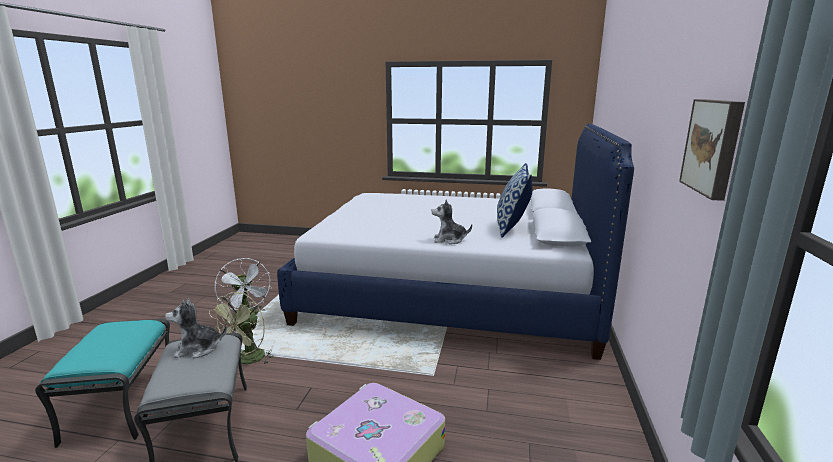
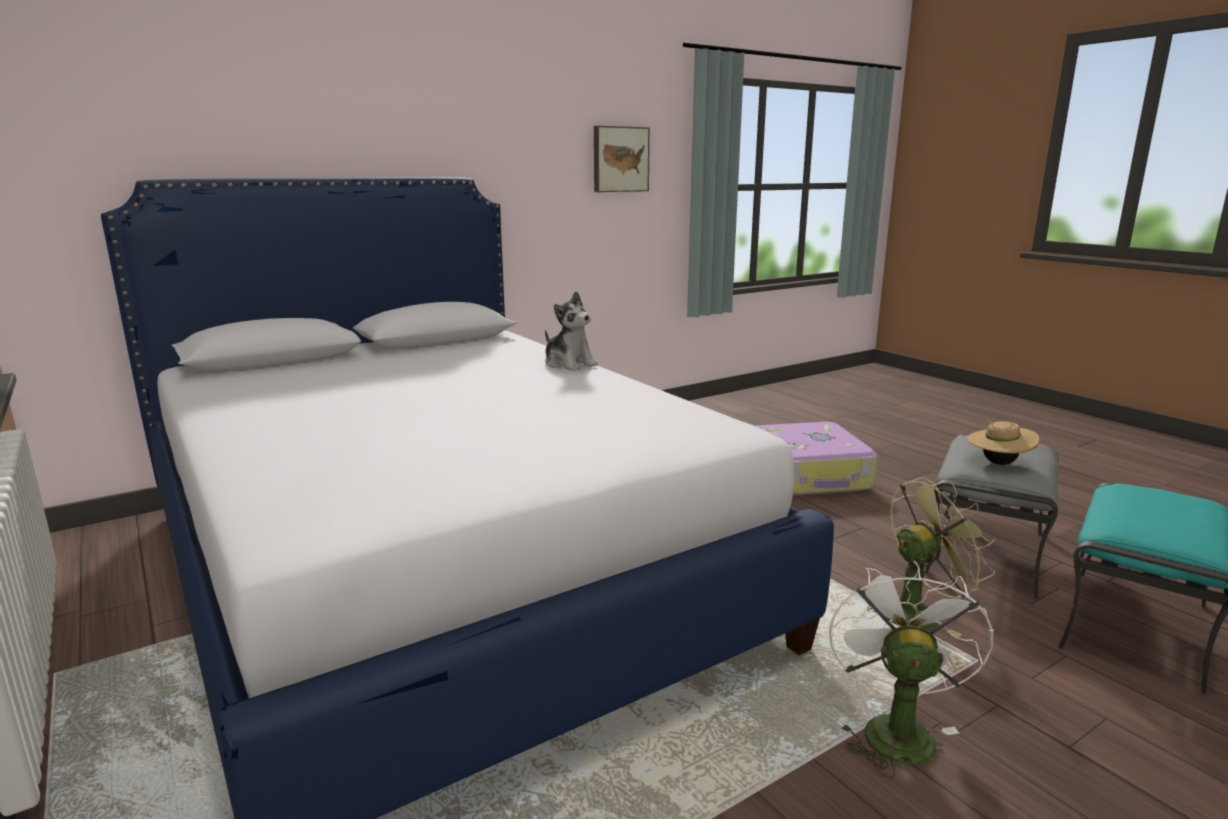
camera: 135 degrees left, 0 degrees up
plush toy [165,298,227,358] -> beige hat [967,417,1040,465]
pillow [497,163,533,238] -> none

